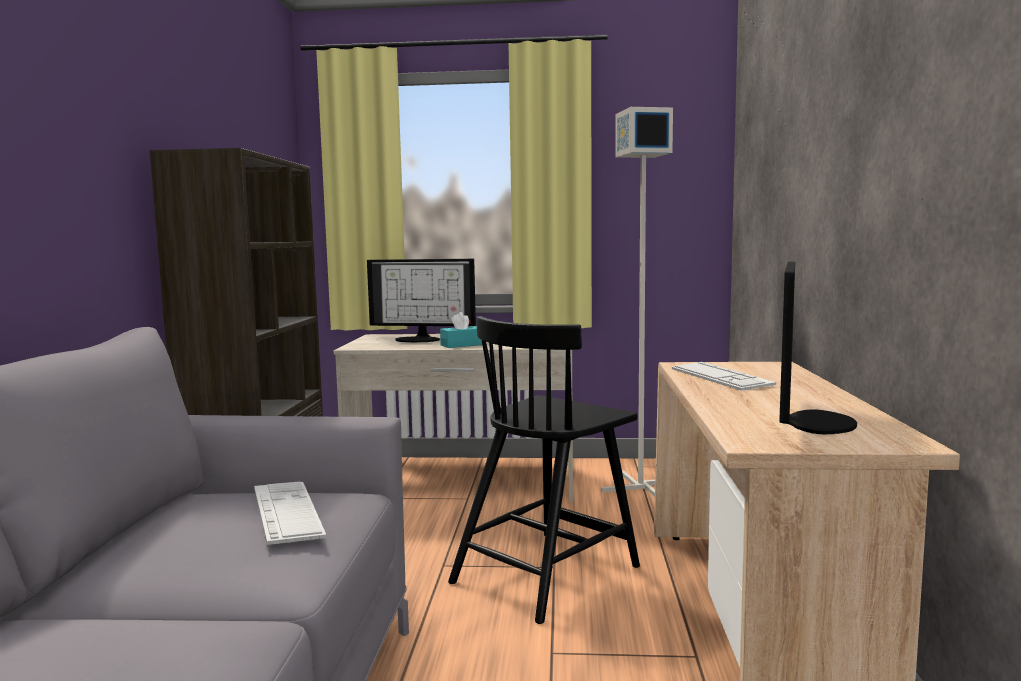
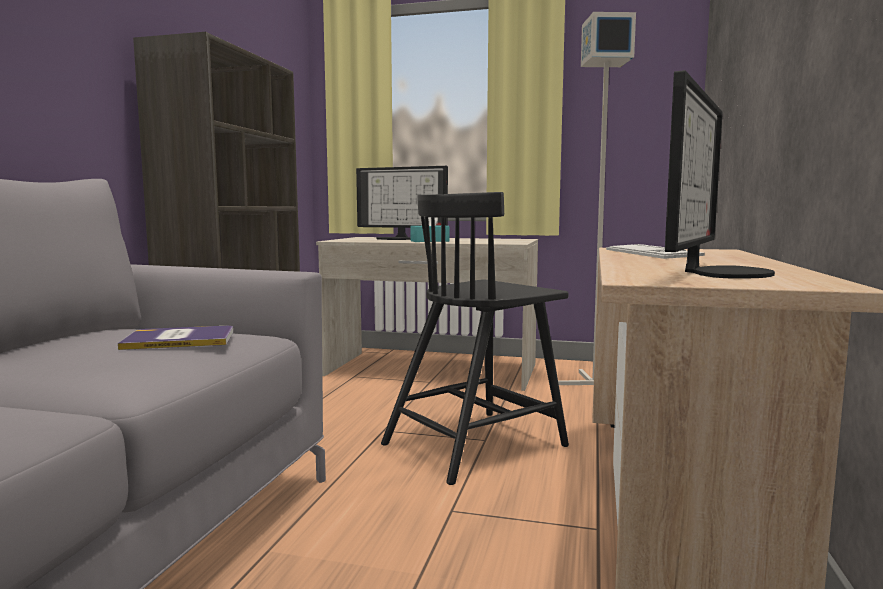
camera: 10 degrees right, 0 degrees up
keyboard [254,482,326,545] -> book [118,326,233,350]

